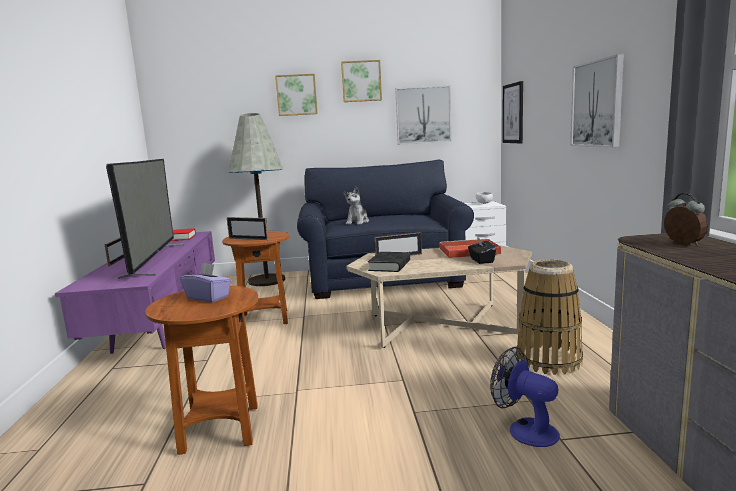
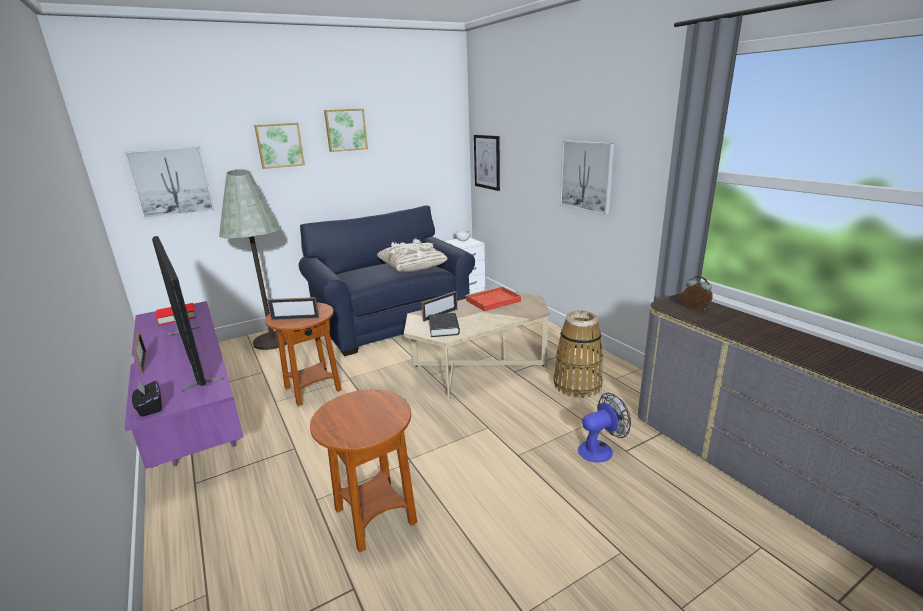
camera: 25 degrees left, 10 degrees up
purple tissue box [180,263,232,302] -> none
plush toy [344,187,369,225] -> none
picture [395,85,452,145] -> picture moved to [124,147,214,219]
black tissue box [468,237,496,264] -> black tissue box moved to [132,380,162,417]
fan [490,347,560,447] -> fan turned 135 degrees clockwise [578,393,631,463]
none -> beige pillow [377,238,448,272]

